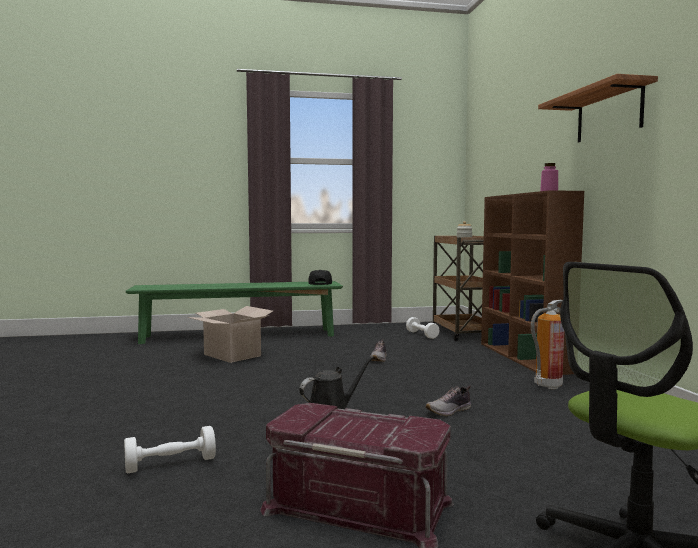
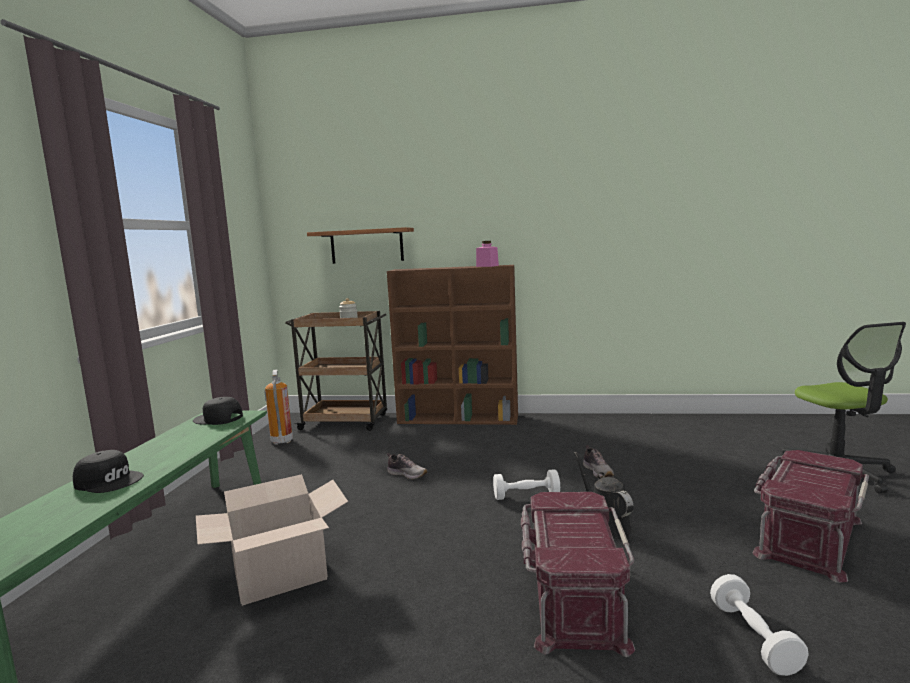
camera: 70 degrees left, 5 degrees up
white dumbbell [406,317,440,339] -> white dumbbell moved to [493,469,560,500]
fire extinguisher [531,300,564,389] -> fire extinguisher moved to [264,369,293,445]
shelf [538,74,658,142] -> shelf moved to [307,227,414,264]
none -> black cap [73,450,144,493]
none -> red storage box [521,492,635,657]

